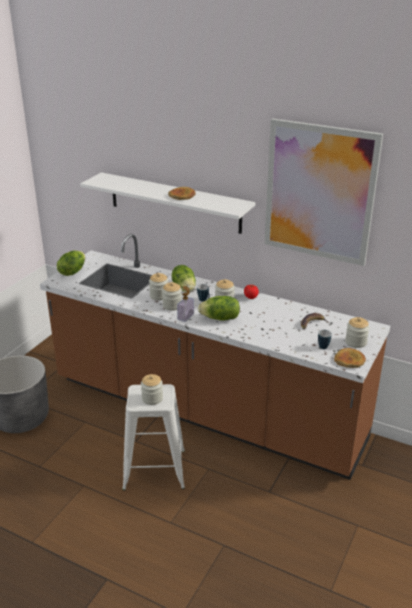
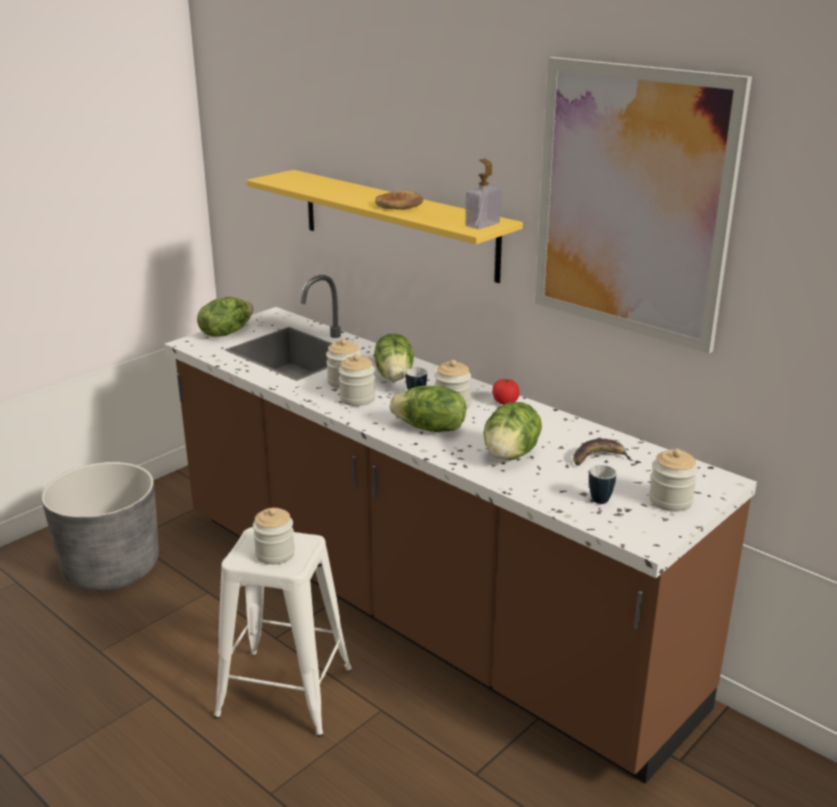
camera: 15 degrees right, 5 degrees down
white shelf [80,172,255,234] -> yellow shelf [246,170,523,283]
soap dispenser [177,286,194,322] -> soap dispenser moved to [465,159,501,229]
bread [334,348,366,368] -> none
none -> lettuce [484,402,542,460]

